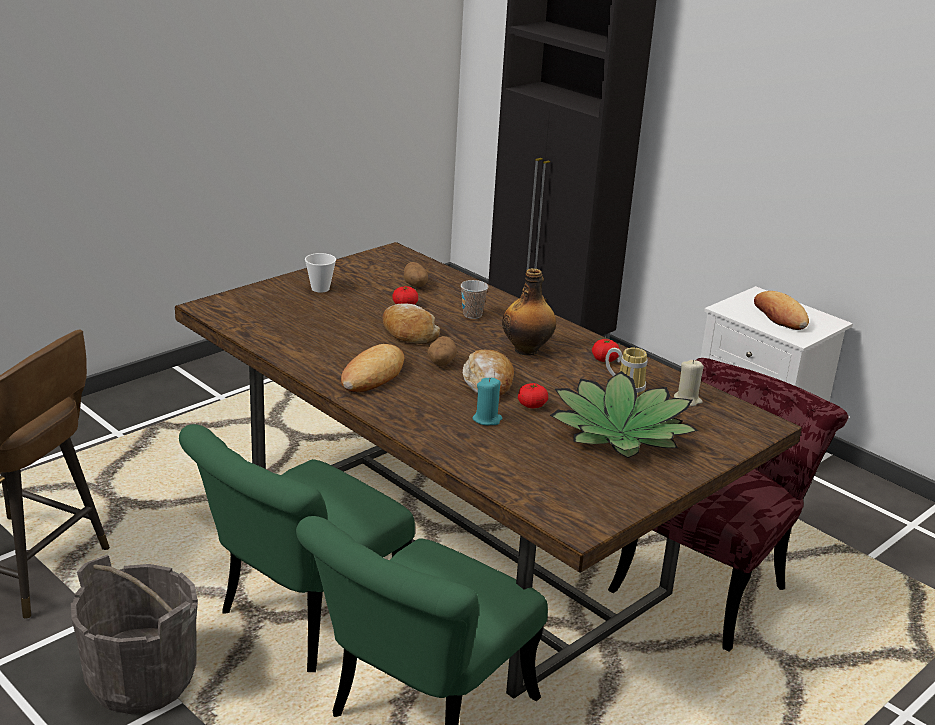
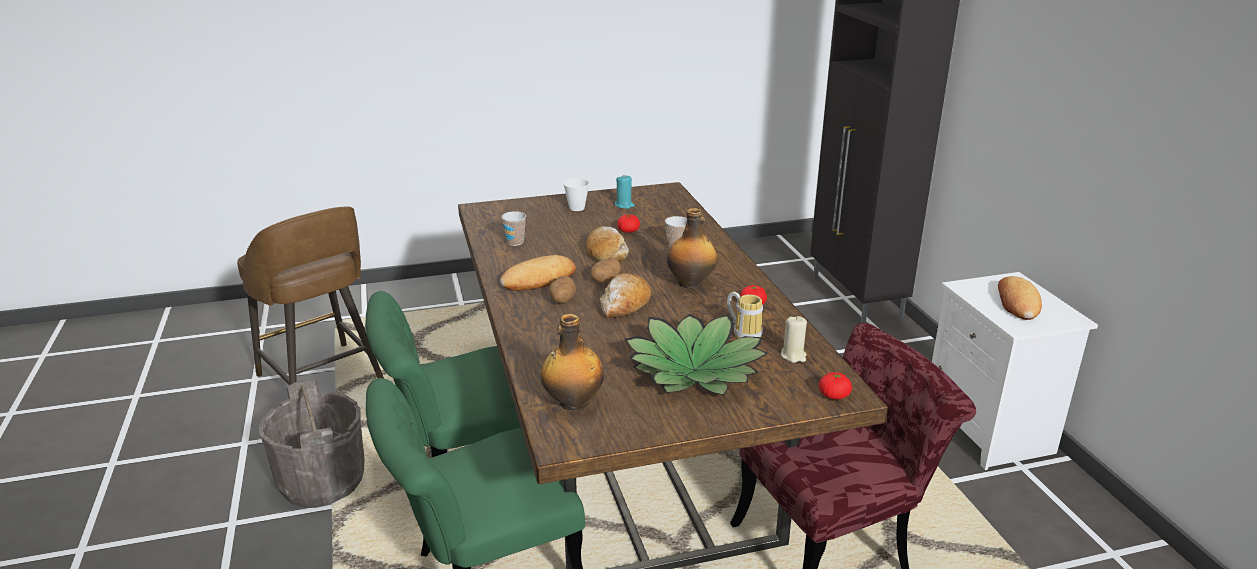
camera: 30 degrees right, 0 degrees up
potato [404,262,428,287] -> potato moved to [548,276,576,304]
turquoise candle [472,378,503,425] -> turquoise candle moved to [615,175,635,209]
tomato [518,383,548,408] -> tomato moved to [819,372,852,400]
none -> cup [501,211,526,246]
none -> bottle [541,314,604,411]

